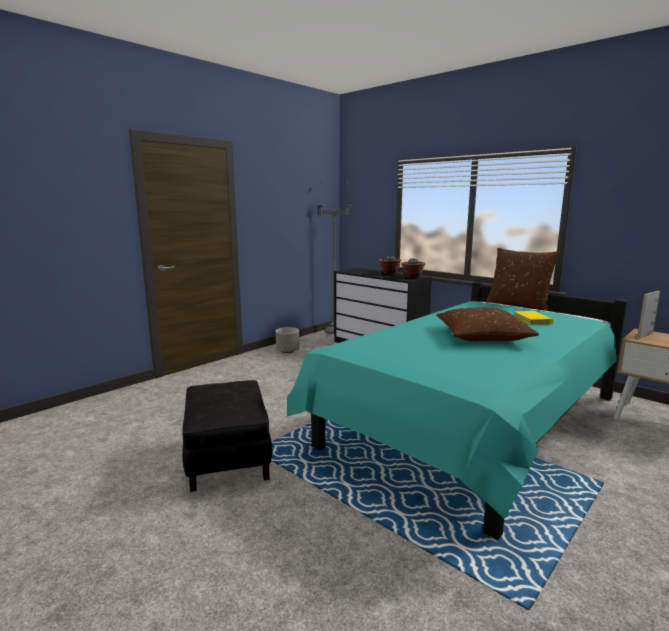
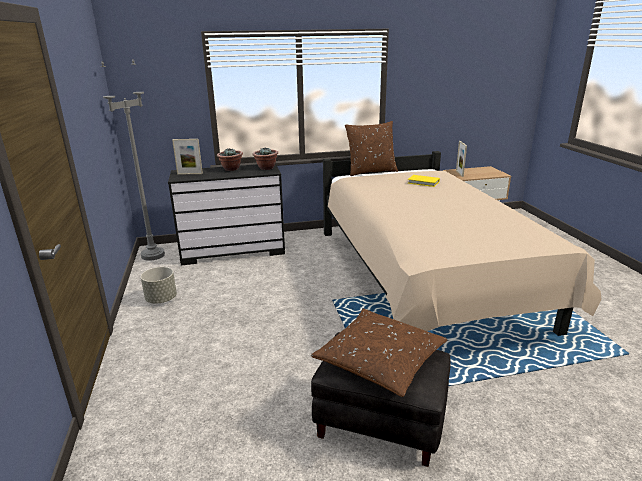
camera: 55 degrees left, 10 degrees up
turquoise bed [287,282,628,540] -> beige bed [323,151,602,336]
brown pillow [436,308,539,341] -> brown pillow moved to [311,309,447,397]
none -> picture frame [172,139,203,174]

